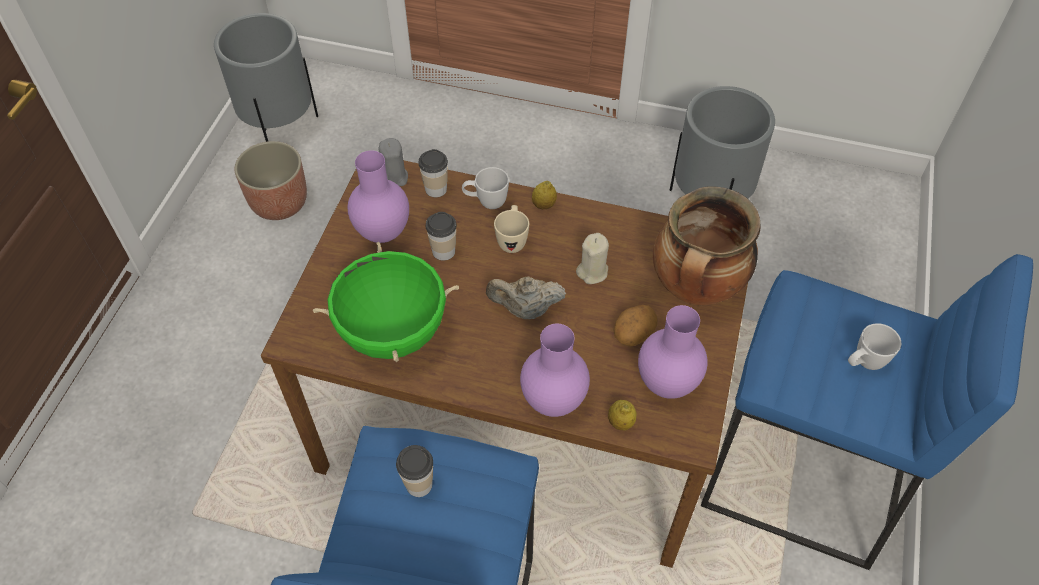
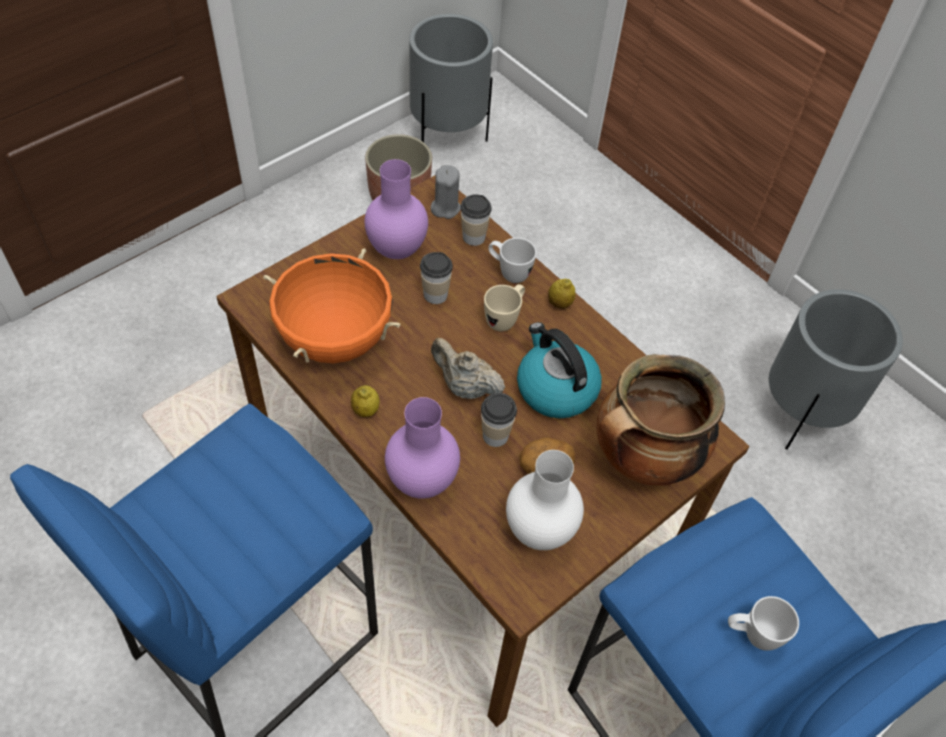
camera: 30 degrees right, 0 degrees up
green cooking pot [313,241,459,362] -> orange cooking pot [264,248,401,363]
cup [396,445,433,497] -> cup moved to [481,393,517,447]
beige candle [576,233,609,284] -> kettle [517,322,602,418]
lemon [608,400,636,430] -> lemon moved to [351,385,380,417]
purple vase [638,305,708,399] -> white vase [506,450,584,550]

